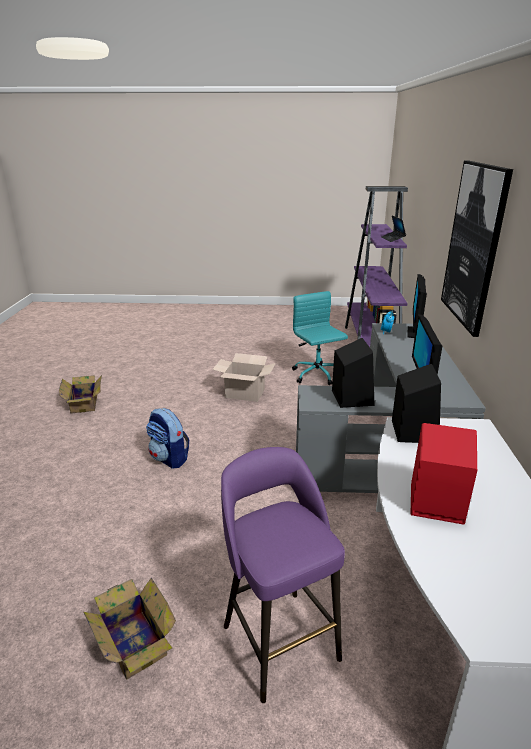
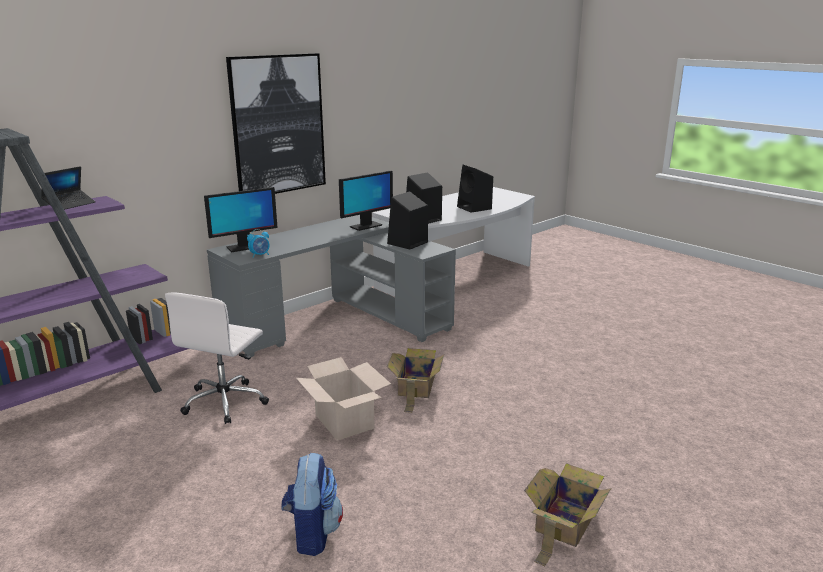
camera: 135 degrees left, 5 degrees down
cardboard box [84,578,176,680] -> cardboard box moved to [387,348,444,413]
backpack [146,408,189,469] -> backpack moved to [281,453,343,556]
purple stool [221,447,345,703] -> none
turquoise office chair [292,291,348,385] -> white office chair [165,292,269,424]
red speaker [411,423,477,525] -> black speaker [457,165,493,213]

